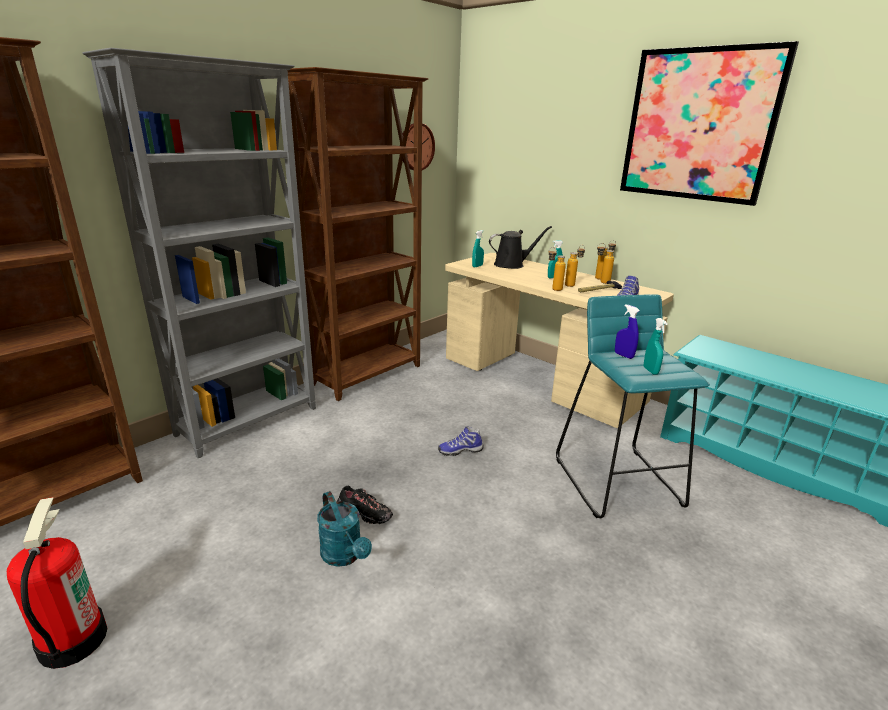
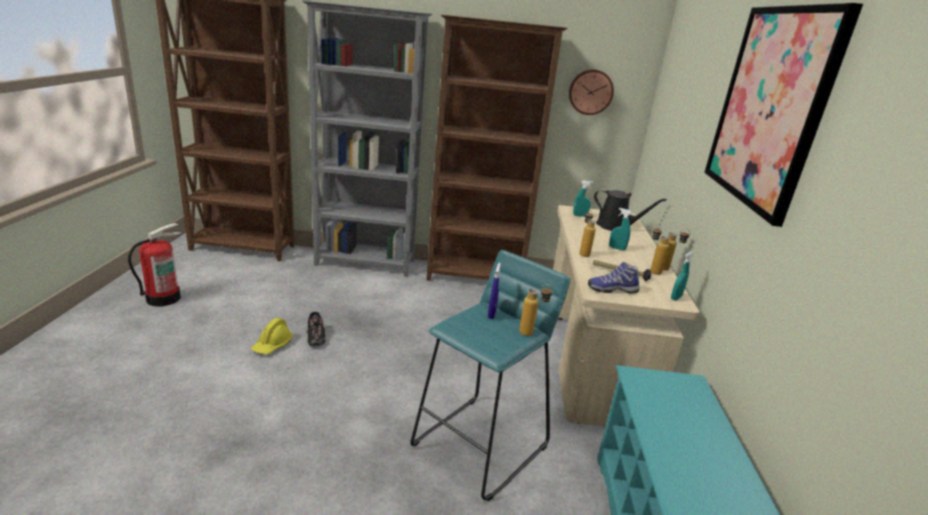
camera: 50 degrees right, 0 degrees up
turquoise watering can [317,491,372,567] -> yellow hard hat [251,318,293,354]
shoe [438,426,483,456] -> none
bottle [565,245,585,287] -> bottle moved to [519,285,553,336]
turquoise spray bottle [644,318,668,375] -> turquoise spray bottle moved to [671,251,693,300]

